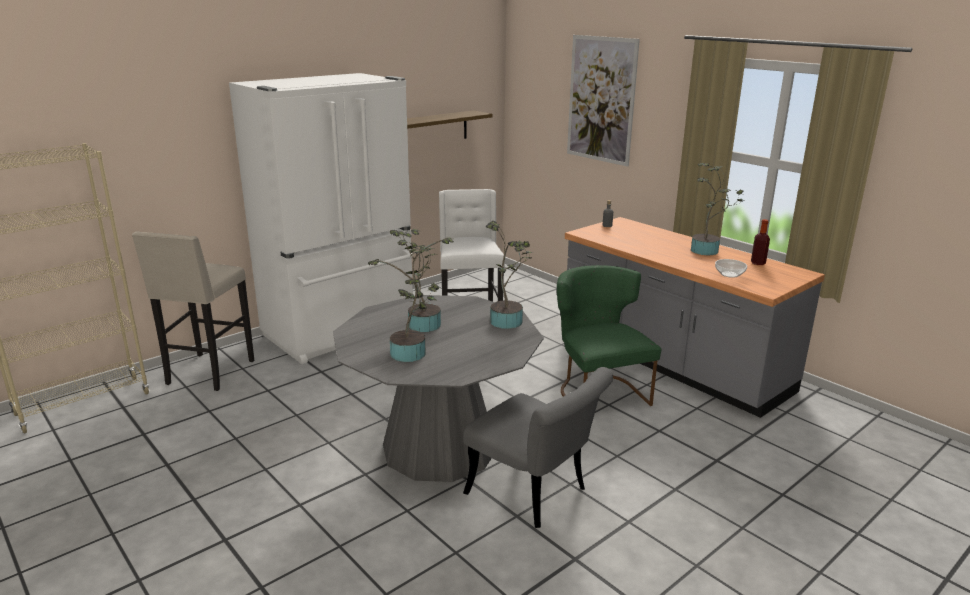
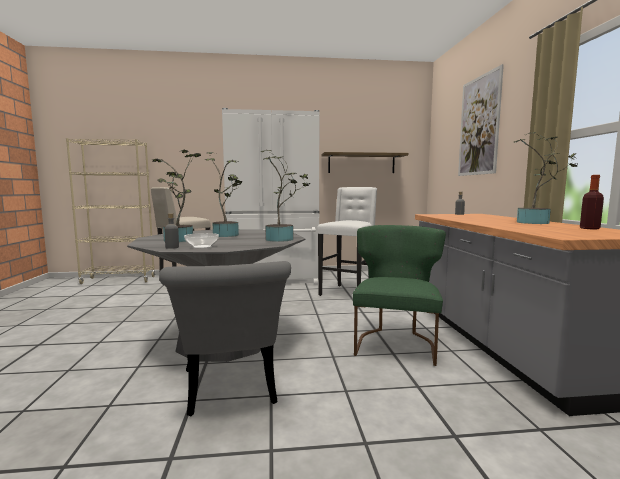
camera: 35 degrees right, 15 degrees down
bowl [715,259,747,278] -> bowl moved to [184,233,219,248]
none -> grey bottle [165,213,179,249]

